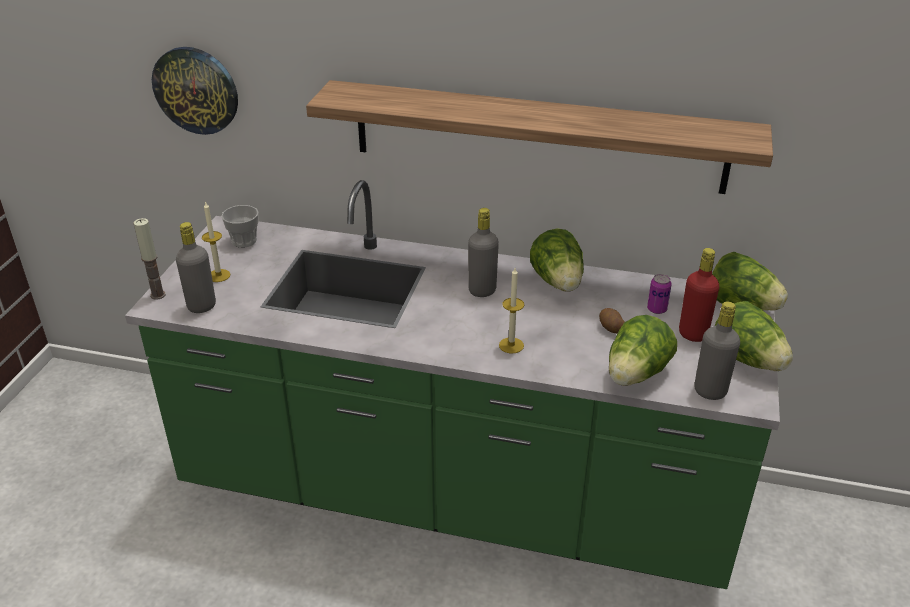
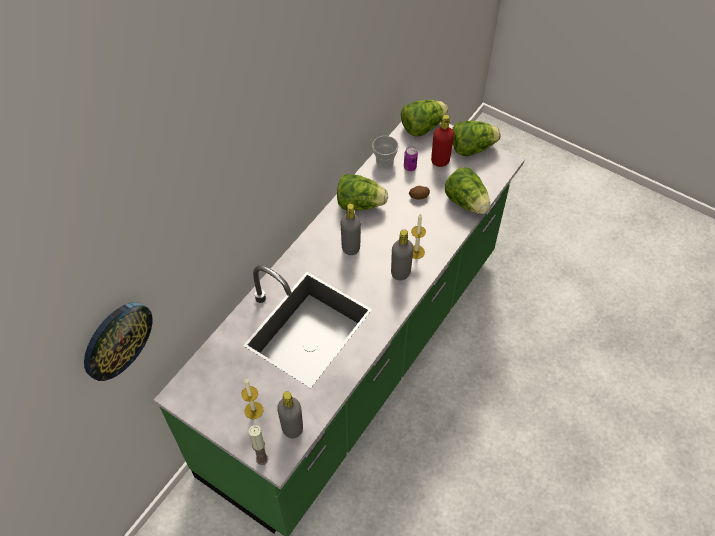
camera: 70 degrees left, 20 degrees up
cup [221,205,259,248] -> cup moved to [372,136,399,167]
shelf [306,80,773,194] -> none
grey bottle [694,301,740,400] -> grey bottle moved to [391,230,414,280]

